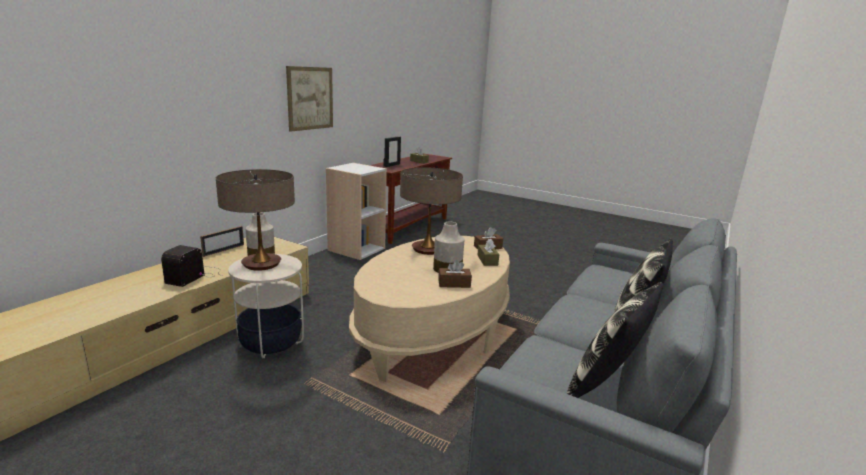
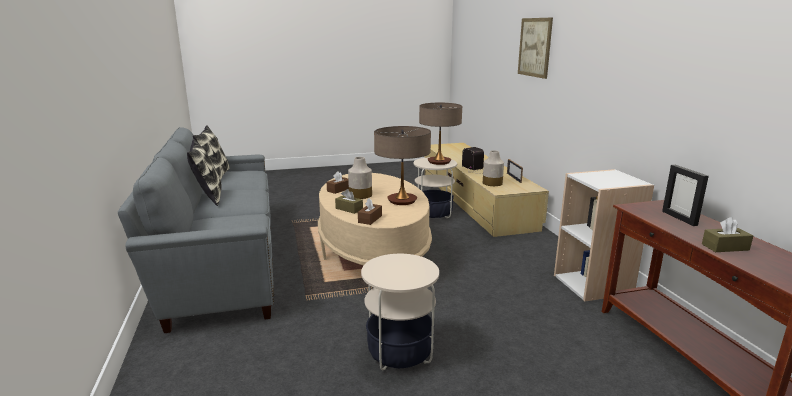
camera: 135 degrees right, 0 degrees up
picture [286,66,333,132] -> picture moved to [518,18,553,79]
none -> beige side table [361,254,439,370]

